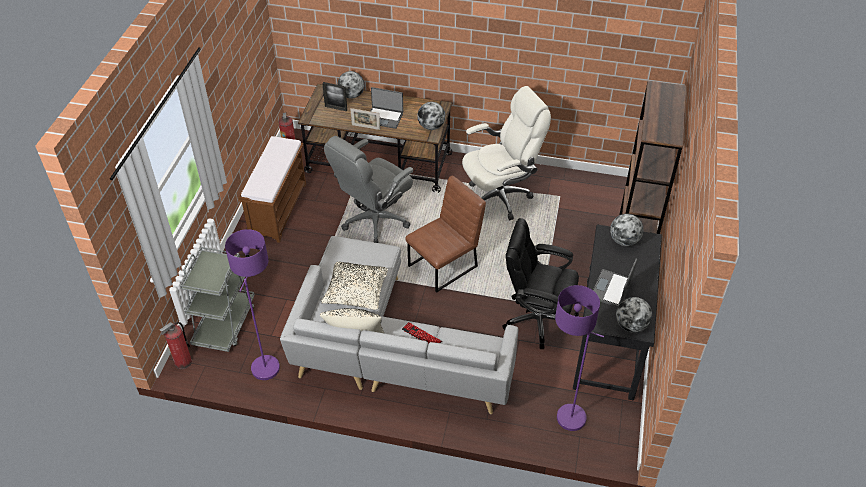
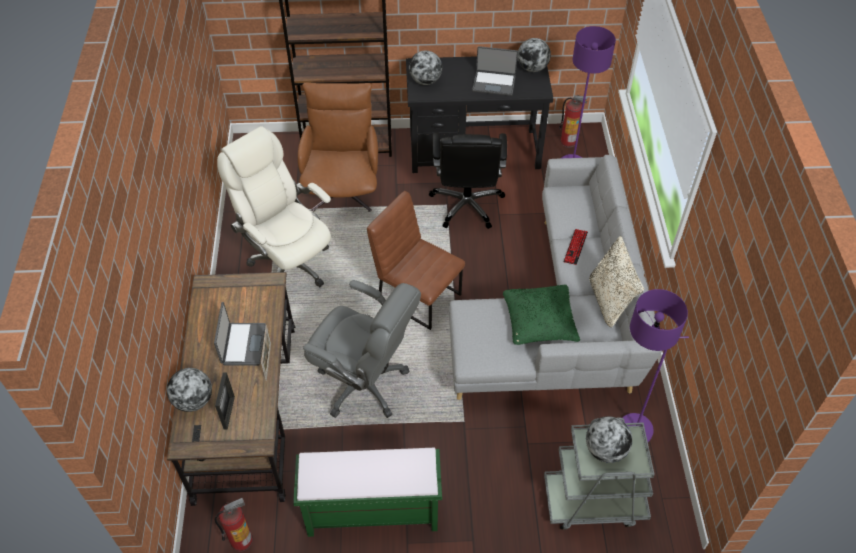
camera: 105 degrees left, 5 degrees up
fire extinguisher [159,322,192,369] -> fire extinguisher moved to [559,95,588,148]
brown bench [238,136,306,243] -> green bench [293,448,442,537]
beige pillow [321,262,388,310] -> green pillow [503,284,580,345]
globe [417,102,445,130] -> globe moved to [586,416,632,463]
none -> brown armchair [298,83,378,212]

